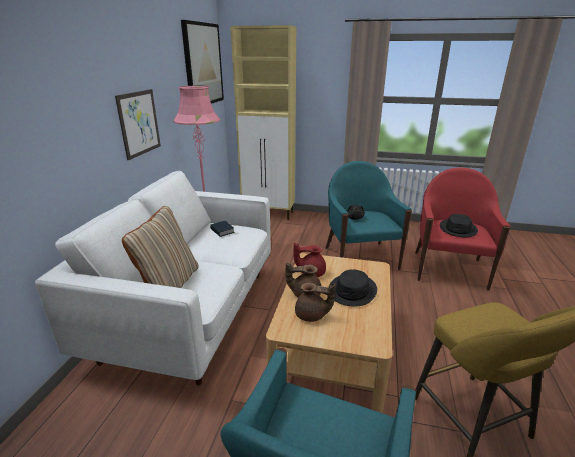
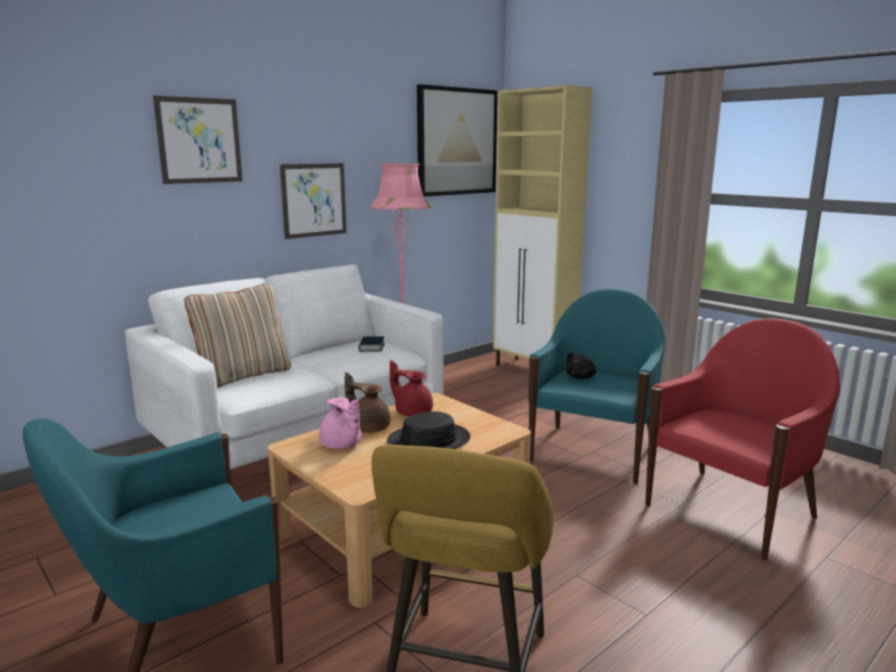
camera: 35 degrees right, 10 degrees down
brown teapot [295,283,336,322] -> pink teapot [319,397,361,449]
black hat [440,214,478,237] -> none
none -> picture [153,95,243,184]

